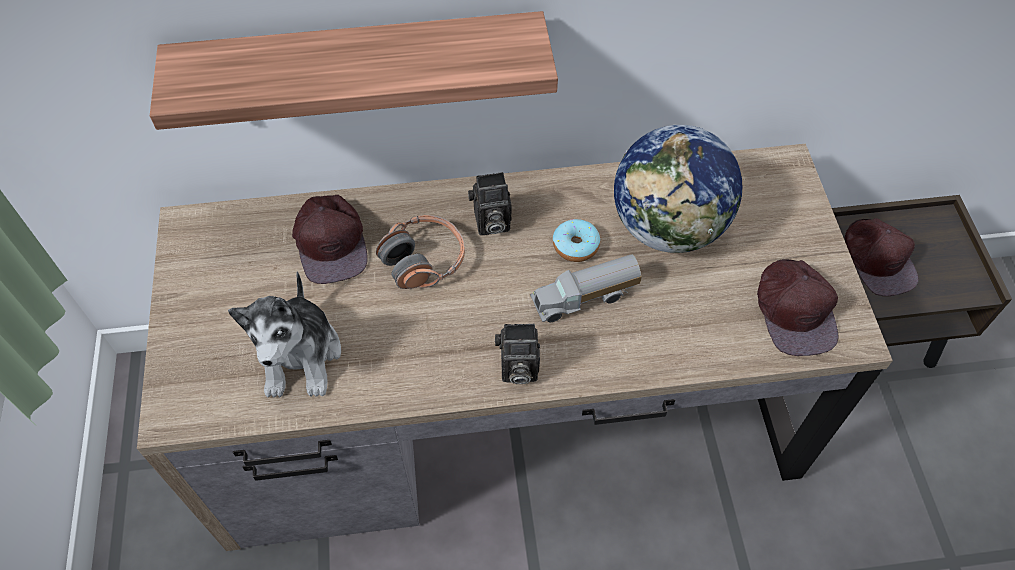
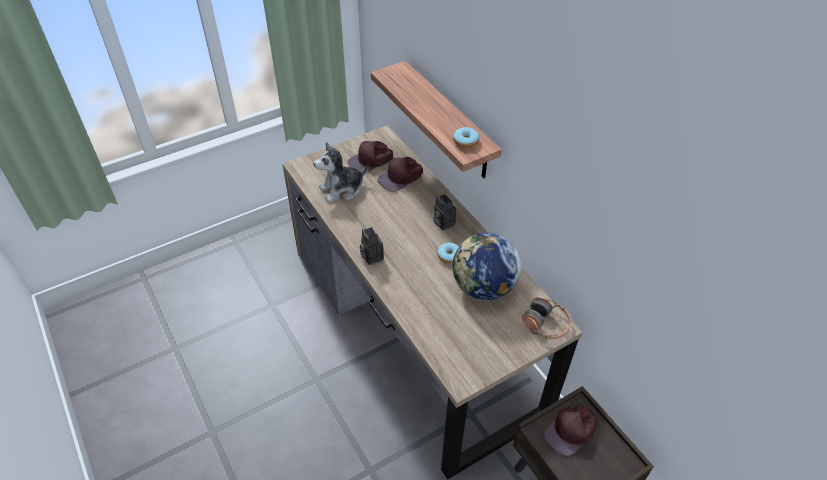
camera: 65 degrees right, 10 degrees down
headphones [376,215,465,289] -> headphones moved to [522,298,572,339]
toy truck [530,254,642,322] -> none
brown cap [757,259,838,356] -> brown cap moved to [347,141,393,172]
none -> donut [453,127,479,148]

